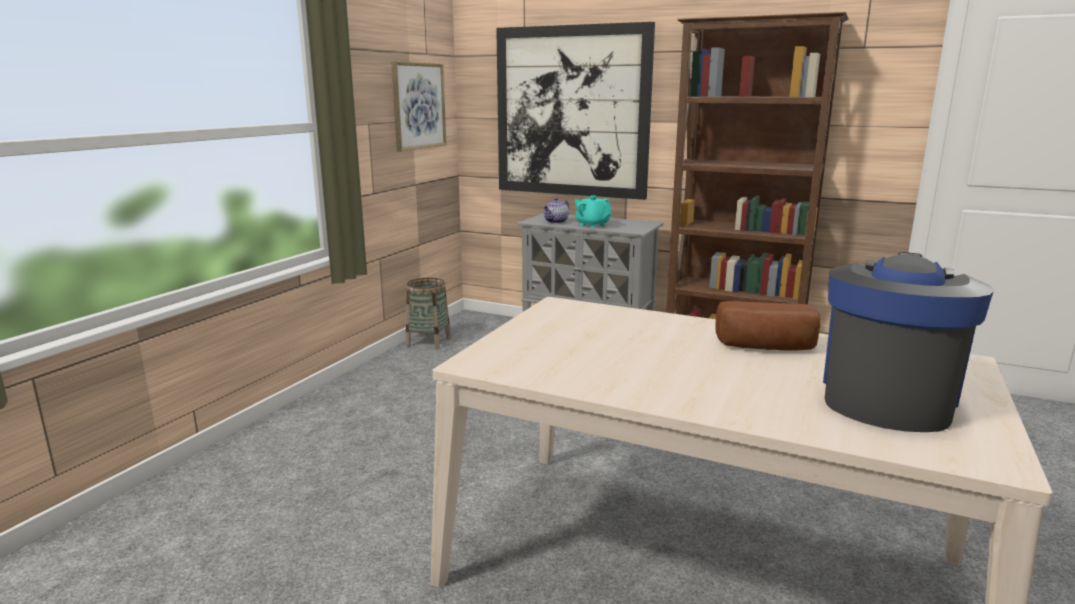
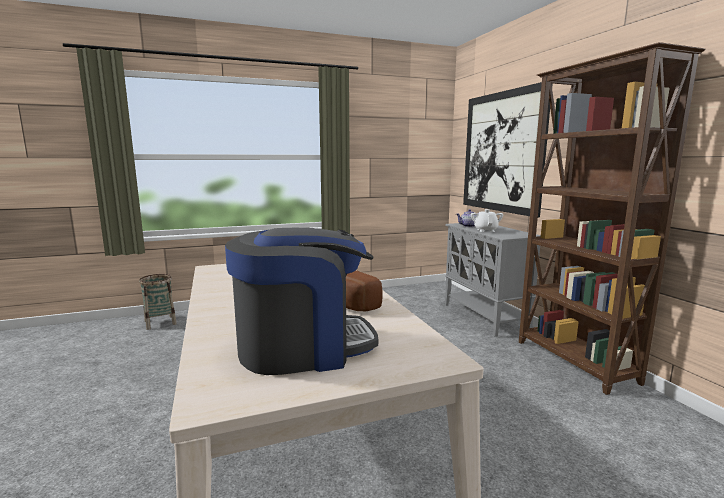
camera: 45 degrees right, 5 degrees down
picture [392,62,446,151] -> none
basket [406,278,451,350] -> basket moved to [139,274,177,330]
turquoise teapot [574,195,612,228] -> white teapot [471,209,503,232]

